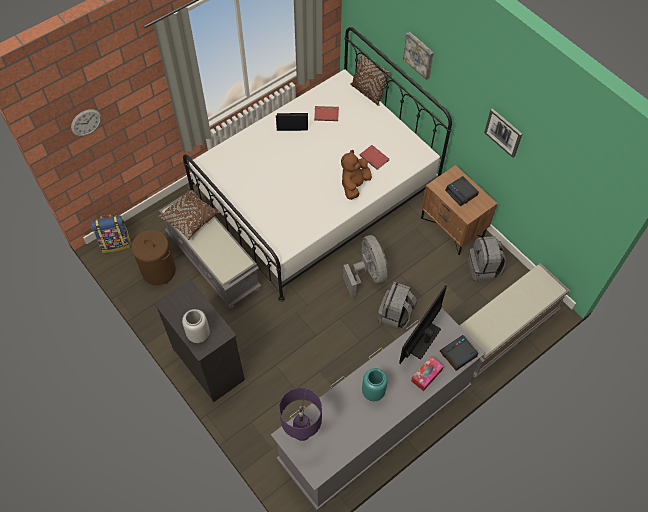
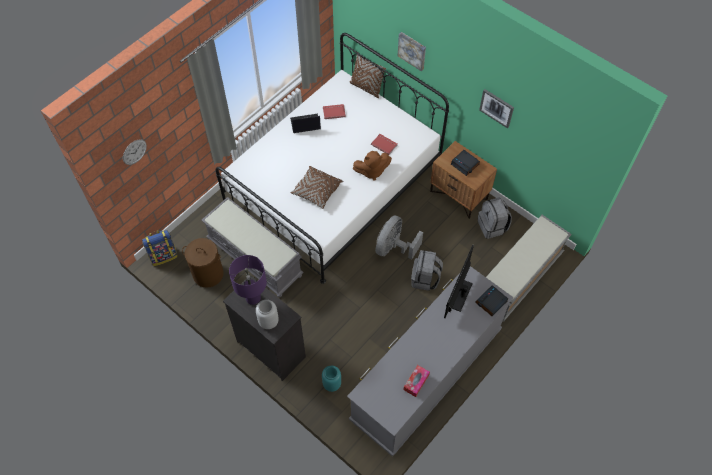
camera: 10 degrees left, 0 degrees up
brown pillow [158,190,220,240] -> brown pillow moved to [290,166,343,209]
purple table lamp [279,388,322,441] -> purple table lamp moved to [229,255,267,305]
brown plush toy [341,150,372,200] -> brown plush toy turned 120 degrees counterclockwise [353,151,392,181]
grey fan [343,235,388,298] -> grey fan turned 120 degrees counterclockwise [375,215,423,260]
turquoise vase [362,368,387,401] -> turquoise vase moved to [322,366,341,392]
tissue box [411,356,444,391] -> tissue box moved to [403,365,430,397]

